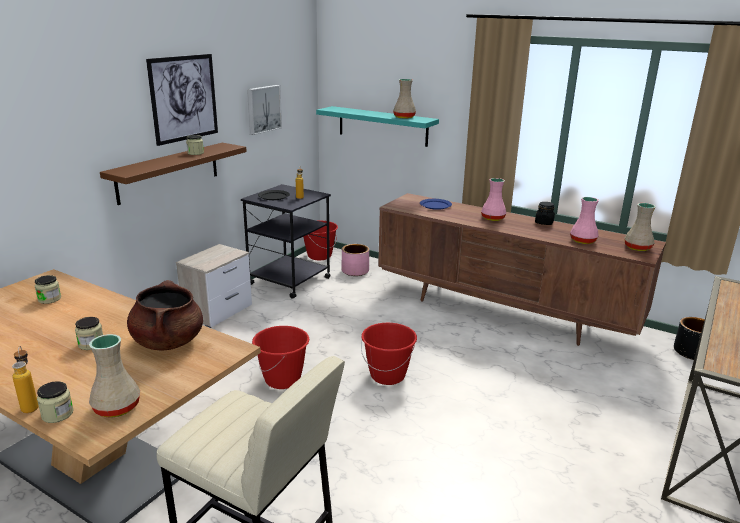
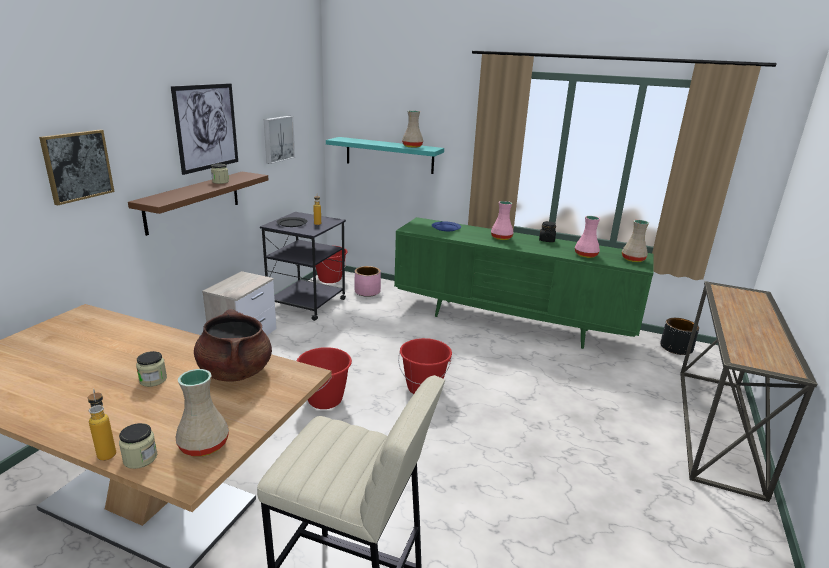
camera: 10 degrees left, 0 degrees up
jar [35,275,61,304] -> none
brown cabinet [378,193,666,346] -> green cabinet [394,217,654,349]
none -> picture [39,130,114,205]

